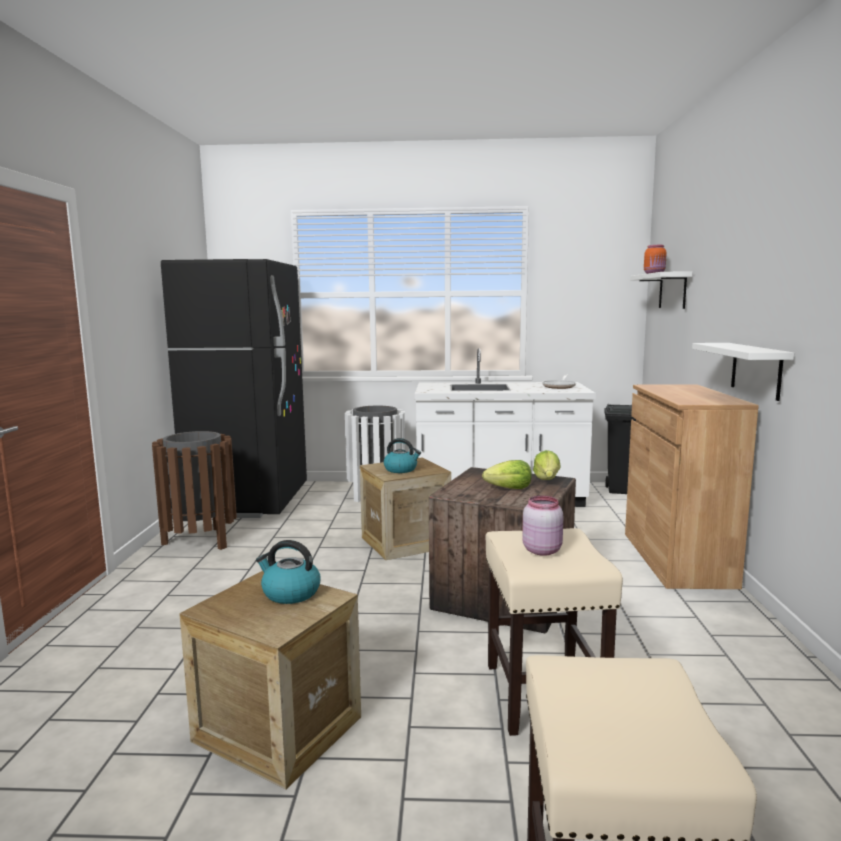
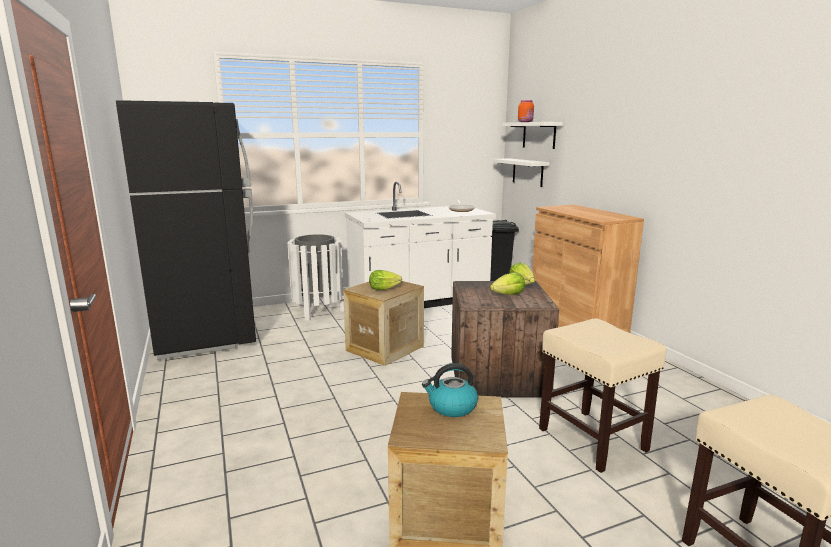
camera: 25 degrees left, 5 degrees up
brown trash can [152,431,237,550] -> none
kettle [384,438,421,473] -> lettuce [369,270,402,290]
pink jar [522,496,563,556] -> none
white shelf [692,343,794,401] -> white shelf moved to [493,158,549,187]

